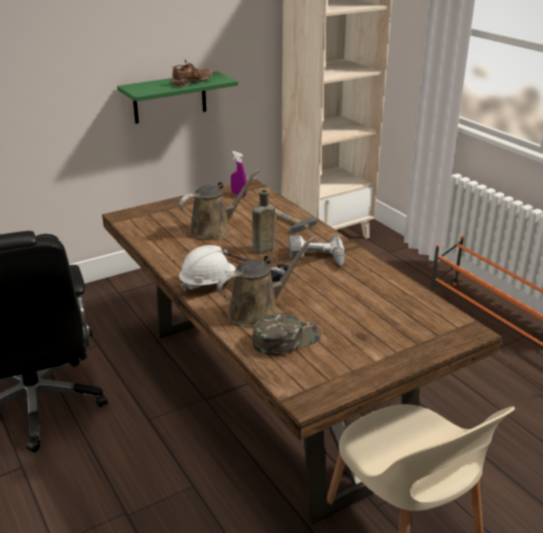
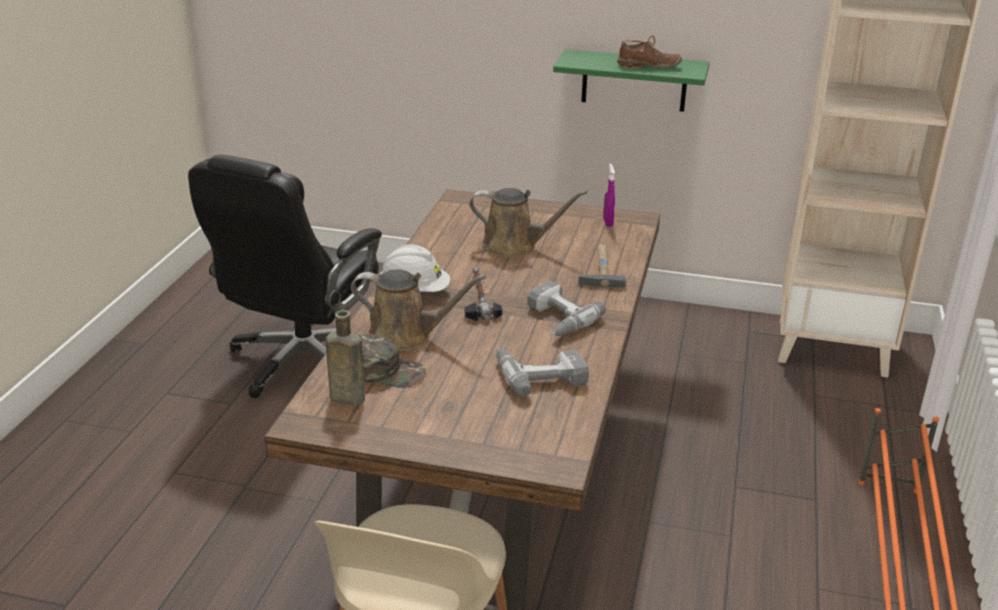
camera: 45 degrees right, 0 degrees up
brown bottle [252,189,275,254] -> brown bottle moved to [326,310,365,406]
none -> power drill [496,348,589,397]

